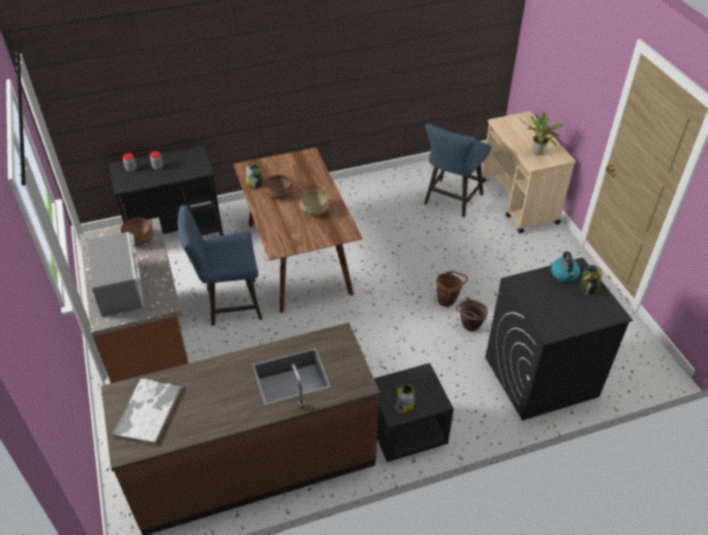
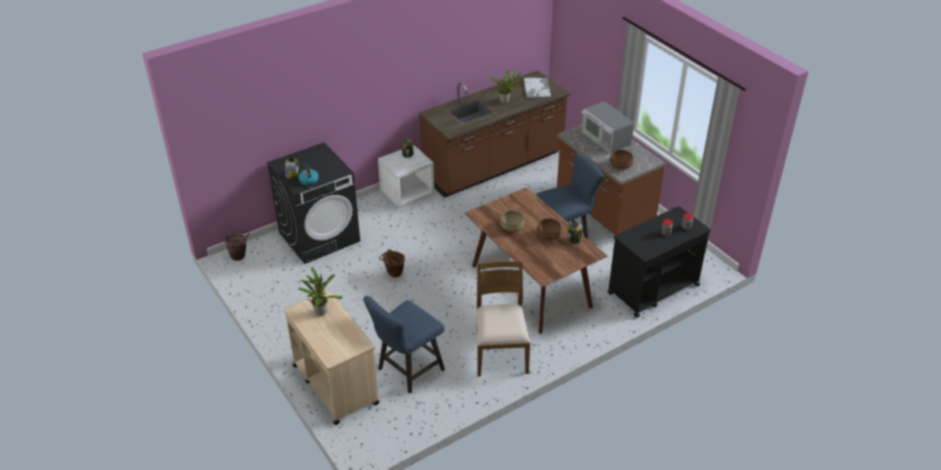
camera: 165 degrees right, 5 degrees down
black nightstand [374,363,454,462] -> white nightstand [378,145,435,208]
blue chair [424,123,491,217] -> blue chair turned 150 degrees counterclockwise [363,296,445,394]
brown bucket [456,297,488,332] -> brown bucket moved to [224,230,249,261]
none -> brown chair [477,261,530,376]
none -> potted plant [486,70,526,104]

